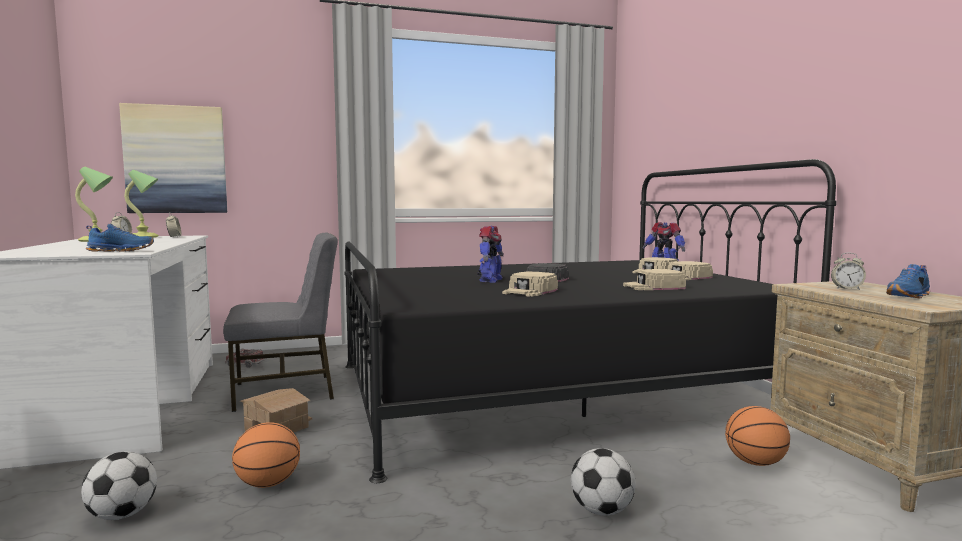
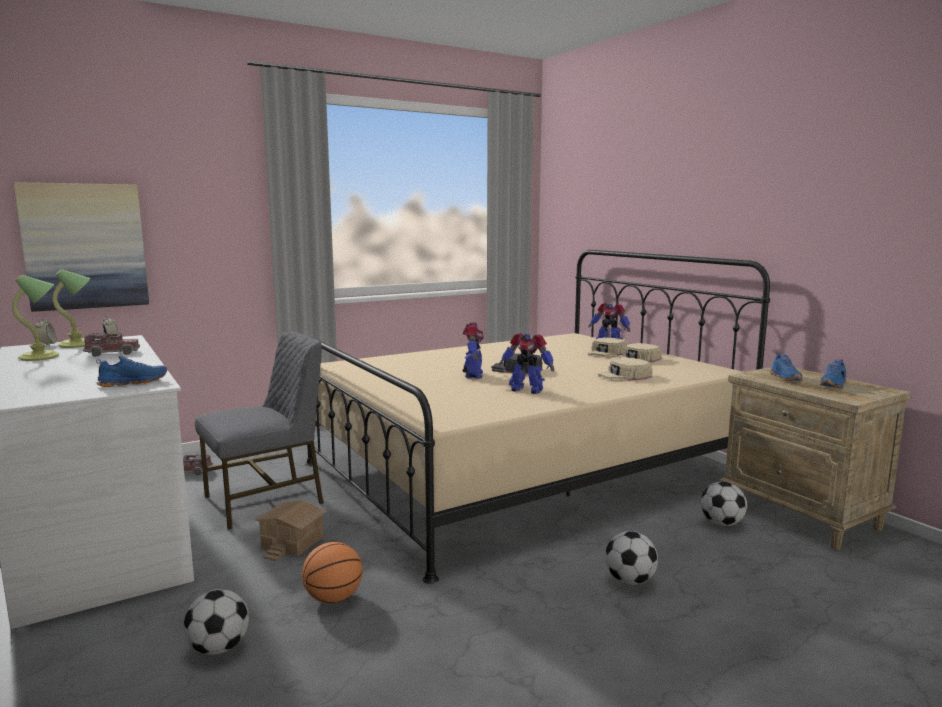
camera: 15 degrees left, 5 degrees up
black bed [344,159,837,483] -> beige bed [305,250,770,584]
beige cap [502,271,558,297] -> toy robot [499,333,554,394]
basketball [725,406,790,466] -> football [701,482,747,526]
alarm clock [831,253,866,290] -> blue shoe [770,353,803,381]
none -> toy truck [83,332,140,357]

